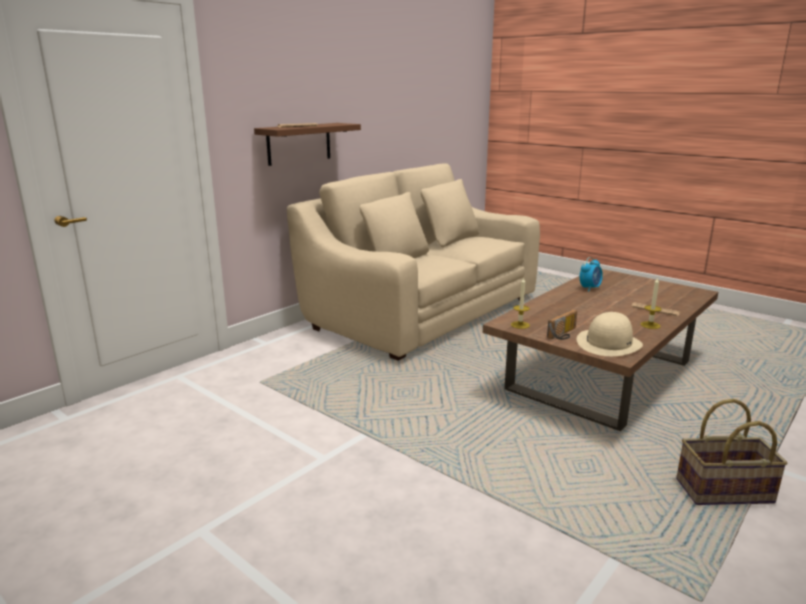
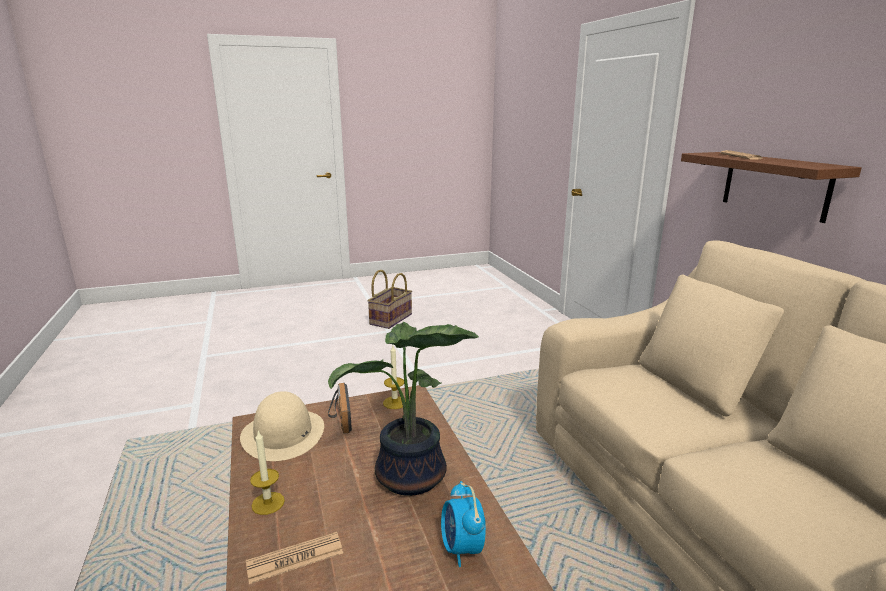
camera: 120 degrees right, 0 degrees up
basket [676,399,788,505] -> basket moved to [367,270,412,329]
none -> potted plant [328,322,479,496]

